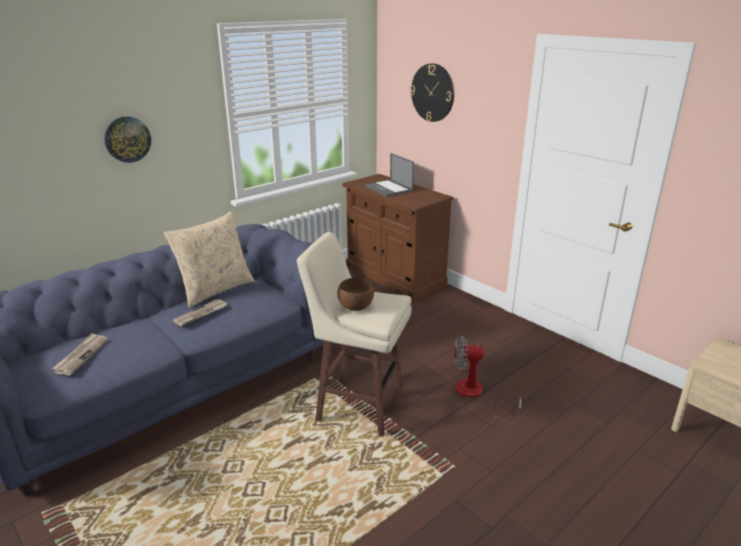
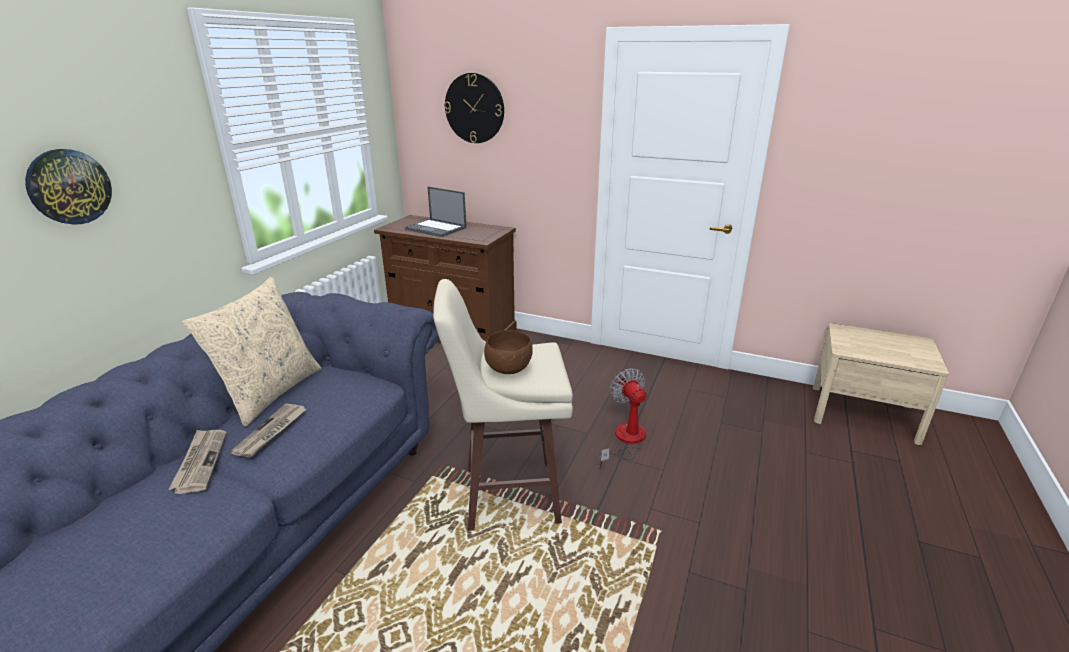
camera: 25 degrees left, 0 degrees up
newspaper [52,333,108,375] -> newspaper moved to [168,430,227,494]
fan [454,336,522,421] -> fan turned 90 degrees clockwise [598,368,647,469]

